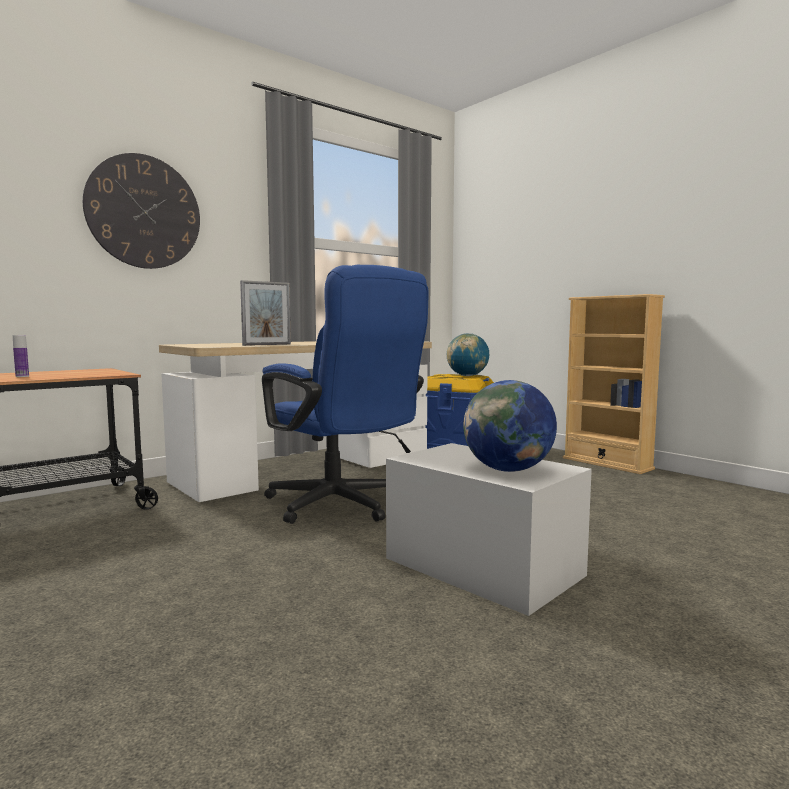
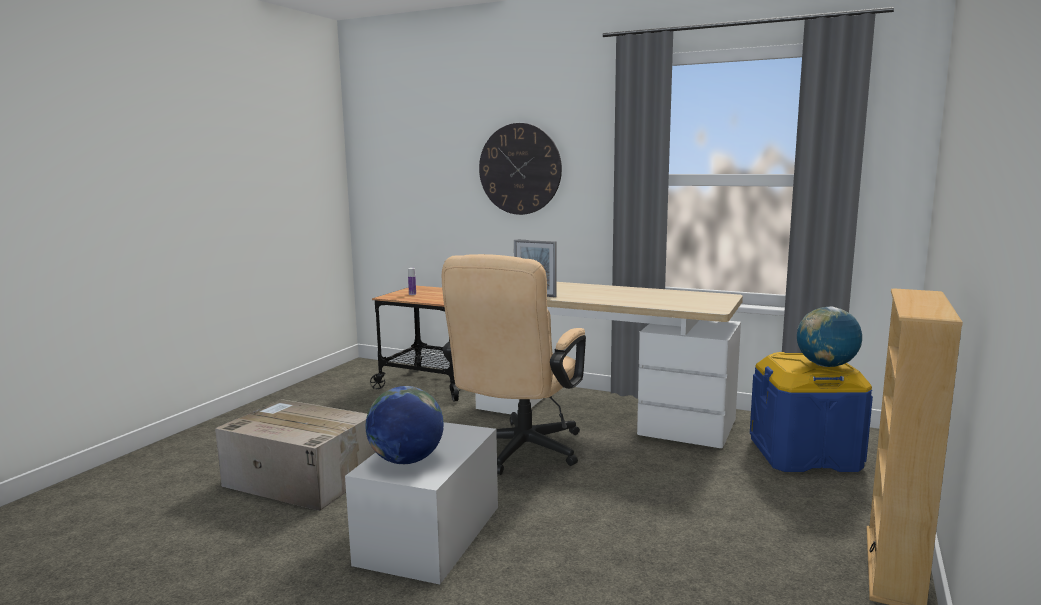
camera: 65 degrees right, 5 degrees up
blue office chair [262,265,429,524] -> beige office chair [442,254,586,475]
none -> cardboard box [215,399,375,511]

